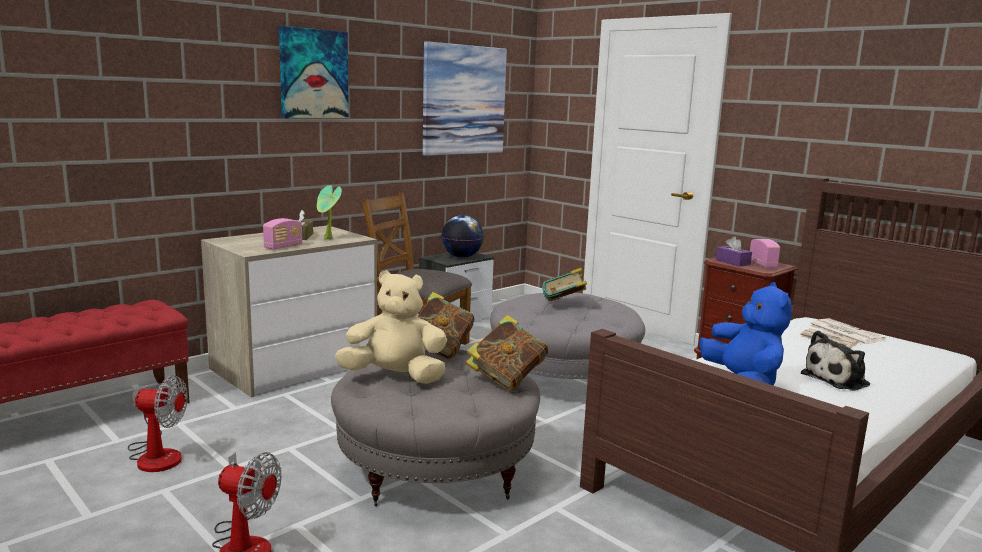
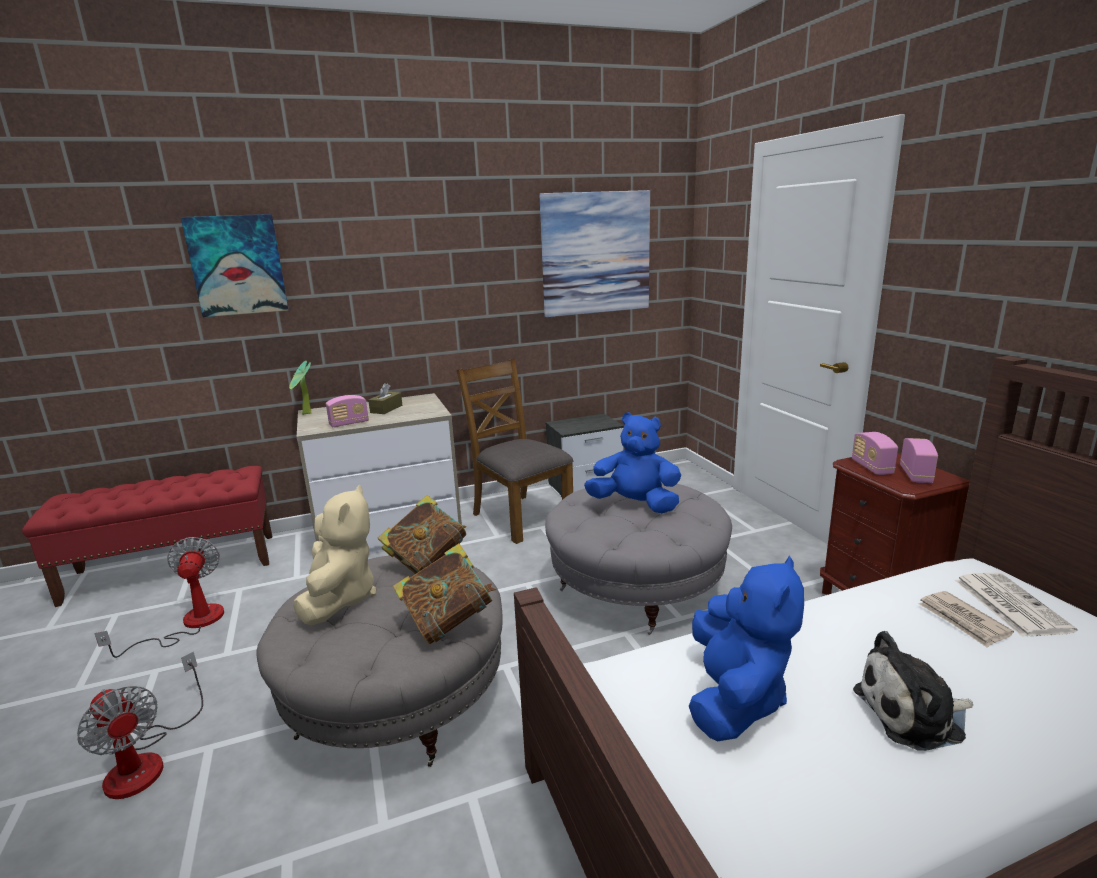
camera: 25 degrees right, 5 degrees up
fan [128,375,188,472] -> fan turned 135 degrees counterclockwise [94,537,224,658]
picture [279,26,349,118] -> picture moved to [181,214,289,317]
potted plant [317,185,342,239] -> potted plant moved to [289,361,312,415]
beige plush toy [335,270,447,384] -> beige plush toy turned 60 degrees clockwise [293,485,376,625]
globe [441,215,484,258] -> none
book [542,268,587,301] -> blue plush toy [584,412,681,513]
purple tissue box [716,237,752,266] -> radio [852,432,898,475]

